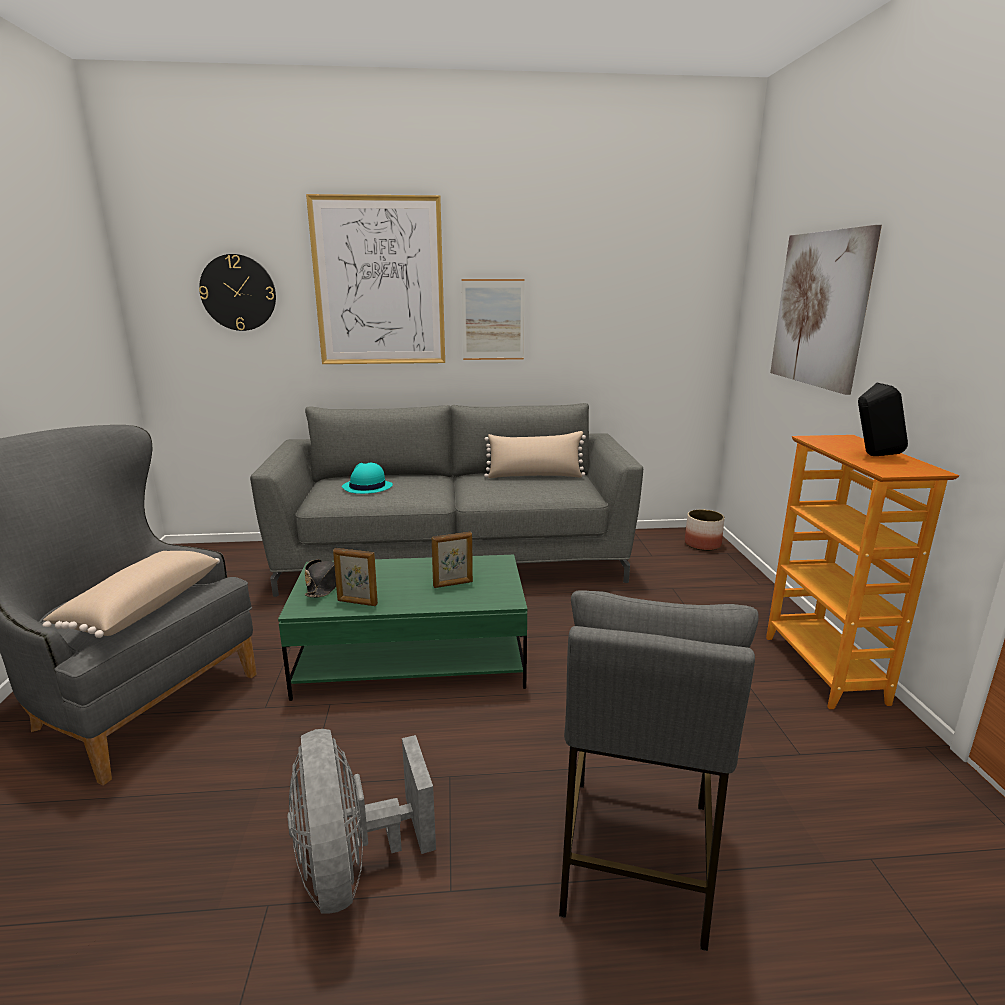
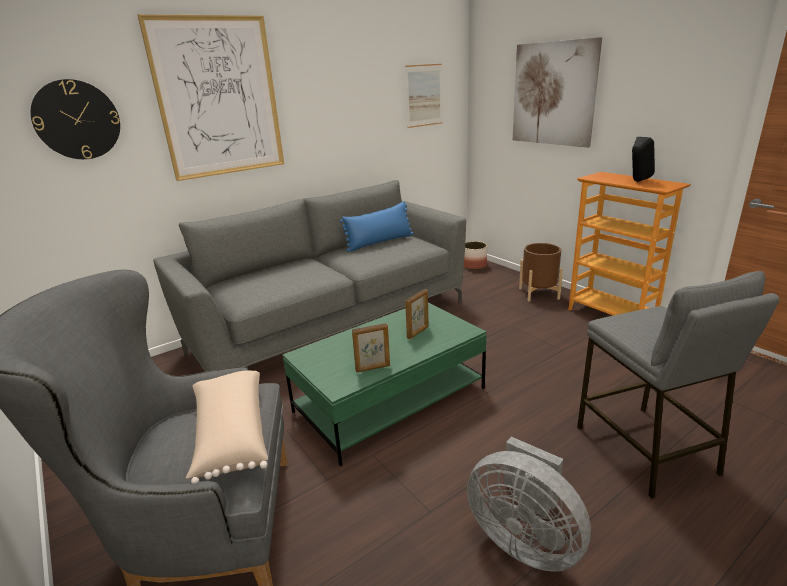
camera: 30 degrees left, 5 degrees up
black hat [305,559,336,597] -> none
turquoise hat [342,463,393,494] -> none
picture [462,279,525,360] -> picture moved to [405,64,442,128]
beige pillow [484,431,586,478] -> blue pillow [340,202,413,252]
none -> brown planter [519,243,563,302]

